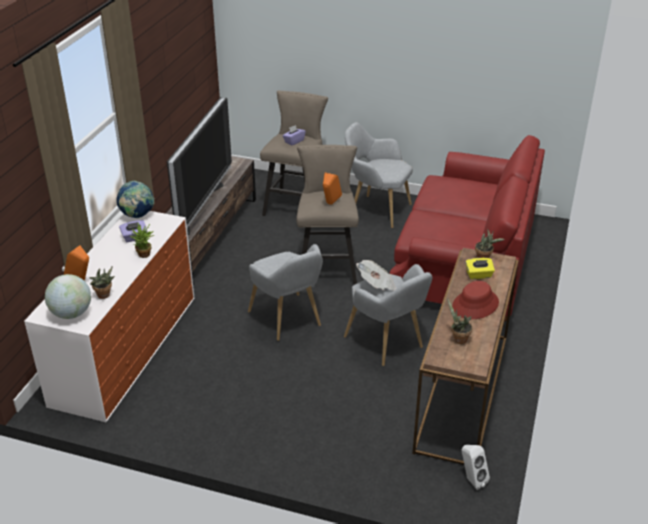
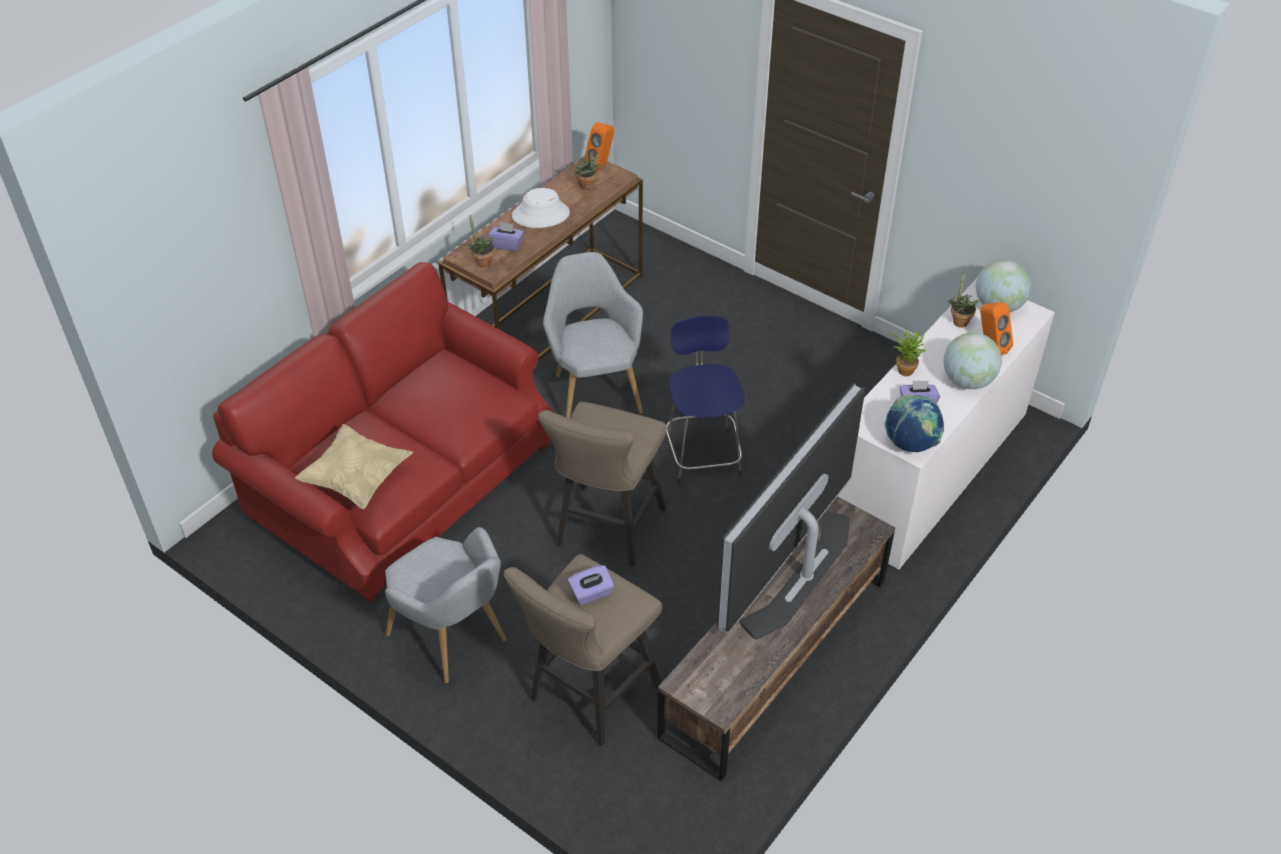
camera: 160 degrees left, 10 degrees up
grey armchair [248,244,323,341] -> blue stool [666,316,745,485]
orange speaker [323,173,342,205] -> orange speaker moved to [585,122,615,171]
newspaper [356,260,397,291] -> none
red hat [452,281,499,319] -> white hat [512,188,570,228]
white speaker [462,445,490,490] -> none
yellow tissue box [465,258,495,279] -> purple tissue box [488,222,524,251]
none -> beige pillow [295,424,413,509]
none -> globe [943,332,1002,389]

